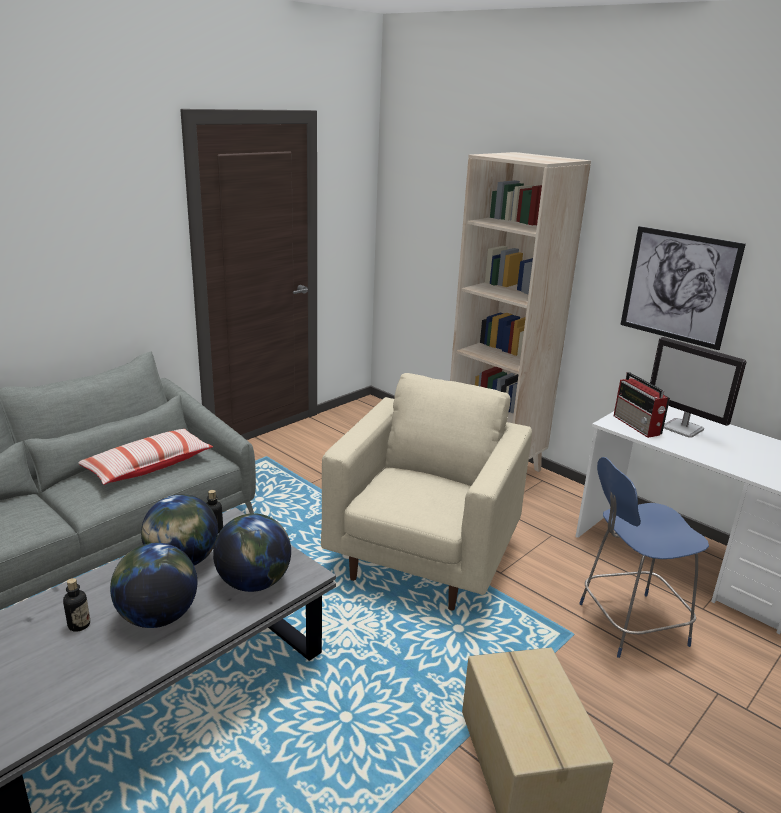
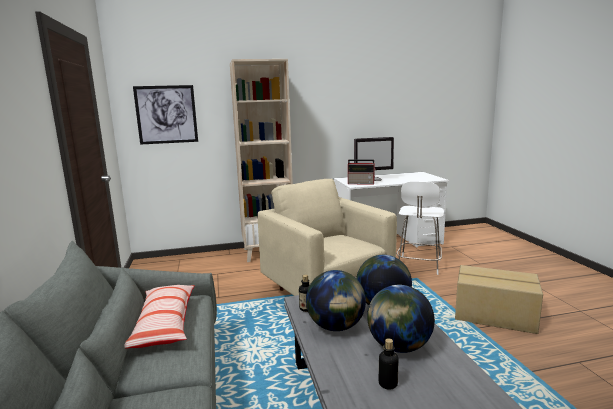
camera: 55 degrees left, 10 degrees down
blue chair [579,457,709,658] -> white chair [396,182,444,275]
picture [620,226,746,350] -> picture moved to [133,85,198,145]

